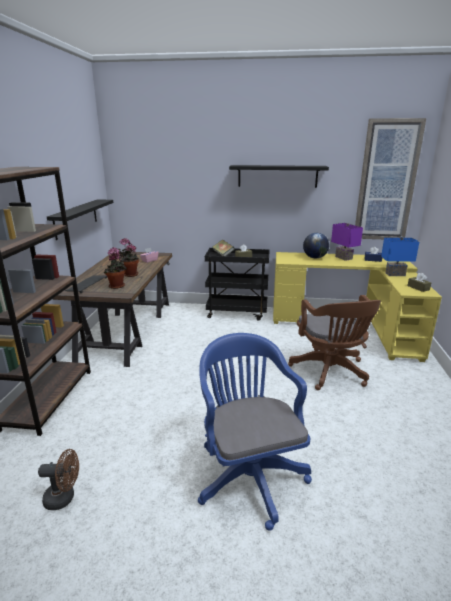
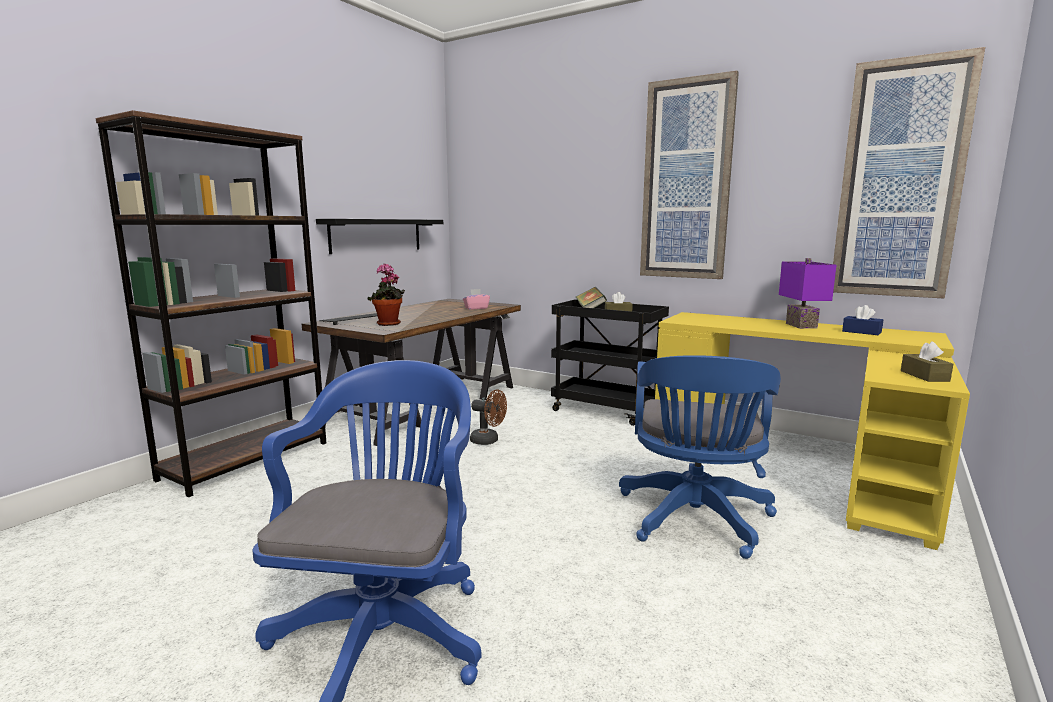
camera: 25 degrees right, 10 degrees down
brown fan [38,449,79,510] -> brown fan moved to [470,390,507,445]
potted plant [118,238,139,277] -> none
black shelf [229,165,329,188] -> picture [640,71,739,279]
brown office chair [288,295,381,390] -> blue office chair [619,355,781,559]
globe [303,233,329,259] -> none
blue table lamp [381,237,419,276] -> none

